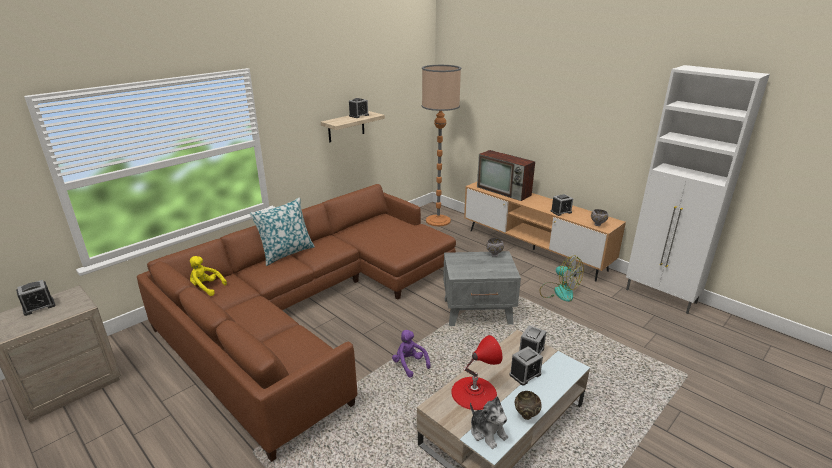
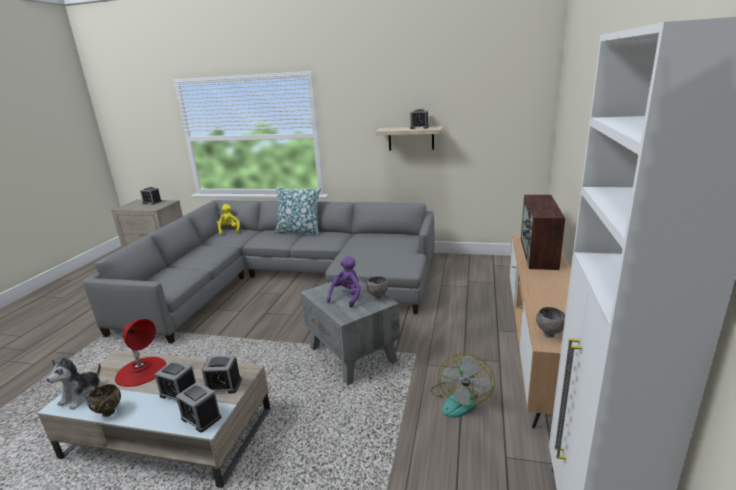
camera: 60 degrees right, 5 degrees down
brown sofa [137,184,456,462] -> grey sofa [83,200,434,343]
purple plush toy [392,330,431,378] -> purple plush toy moved to [327,256,361,308]
floor lamp [422,65,461,226] -> none
alarm clock [551,194,573,216] -> alarm clock moved to [176,382,221,433]

